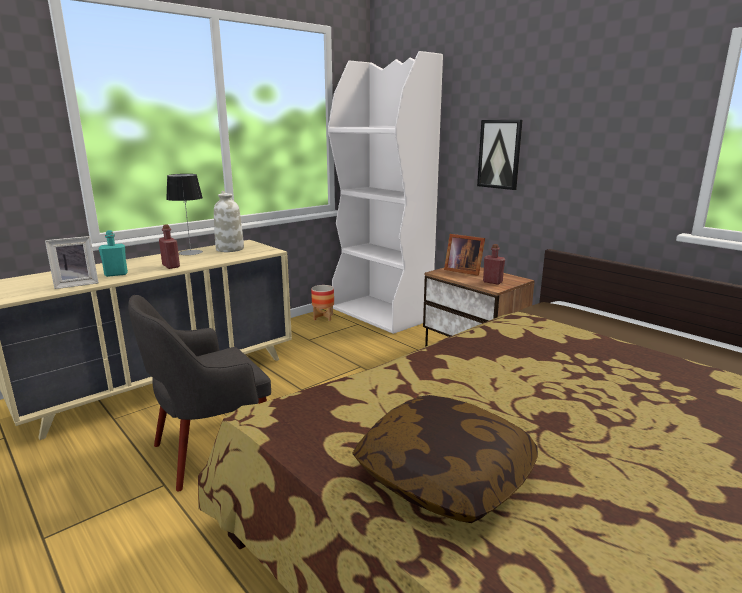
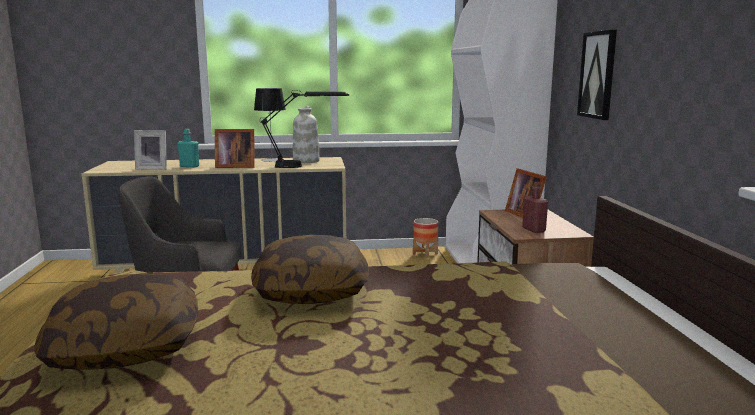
camera: 35 degrees right, 5 degrees down
red bottle [159,224,180,269] -> picture frame [215,129,254,168]
none -> pillow [251,235,369,304]
none -> black table lamp [260,90,349,168]

